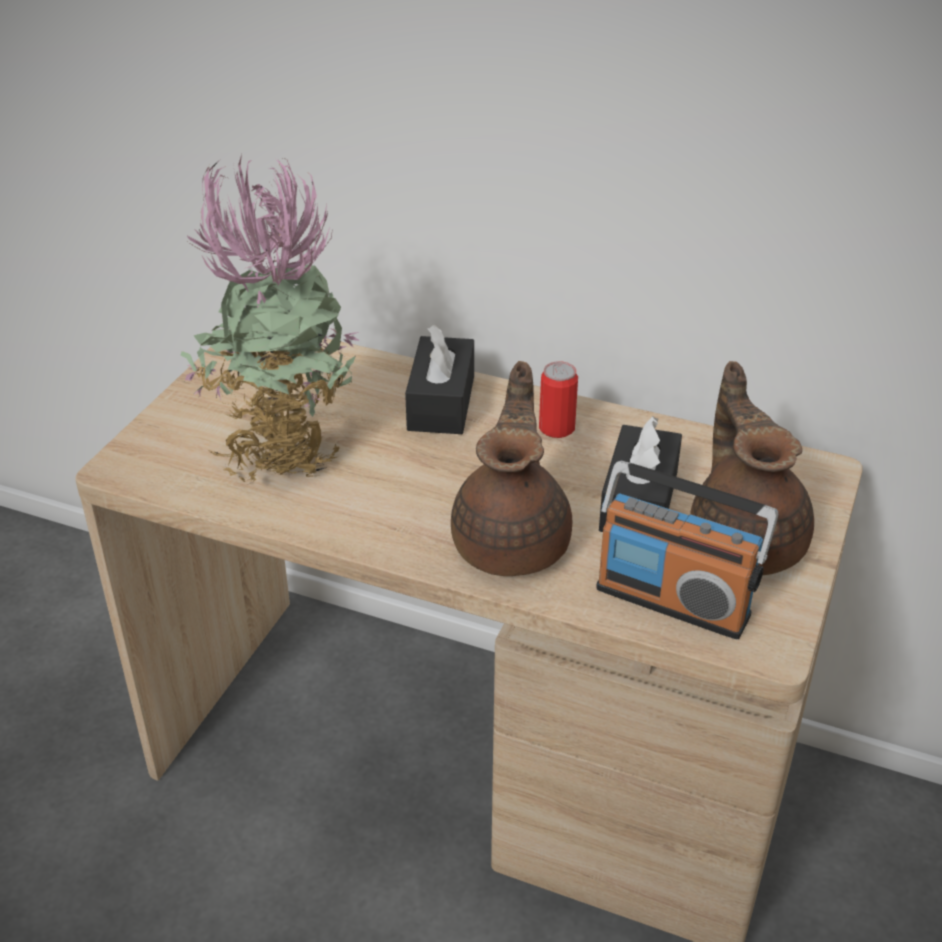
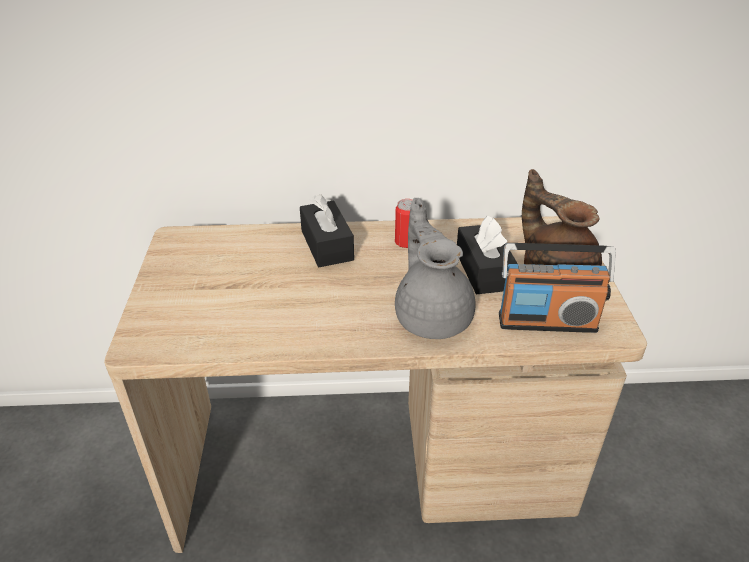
camera: 25 degrees left, 0 degrees up
potted plant [180,154,360,484] -> none
brown teapot [451,361,572,576] -> grey teapot [395,198,476,339]

